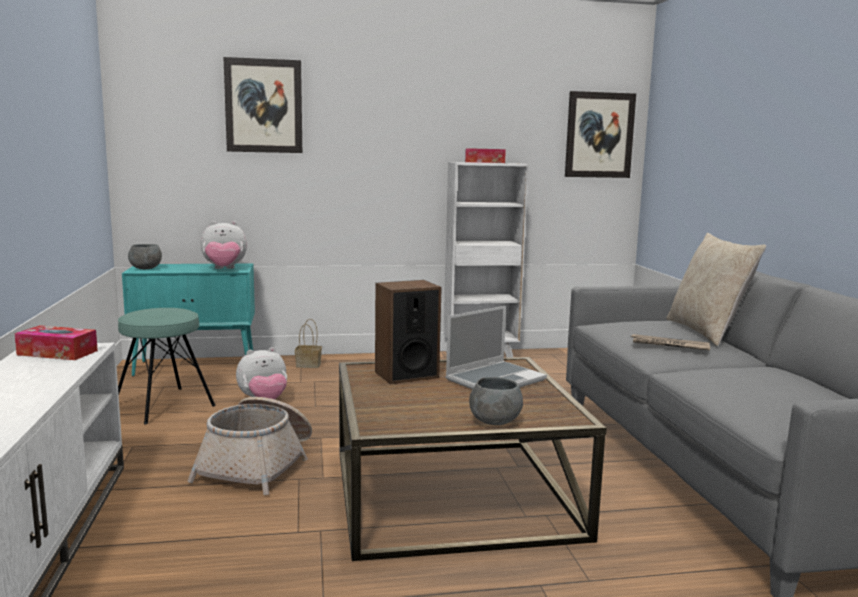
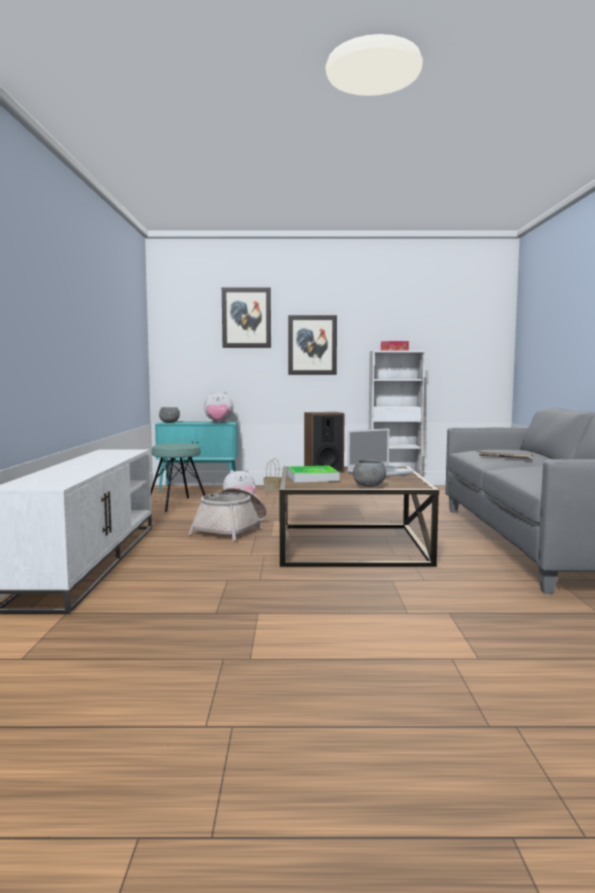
camera: 10 degrees right, 5 degrees down
tissue box [15,325,98,360] -> none
picture [565,91,636,178] -> picture moved to [288,315,337,375]
beige pillow [666,233,766,346] -> none
none -> tray [287,466,339,483]

